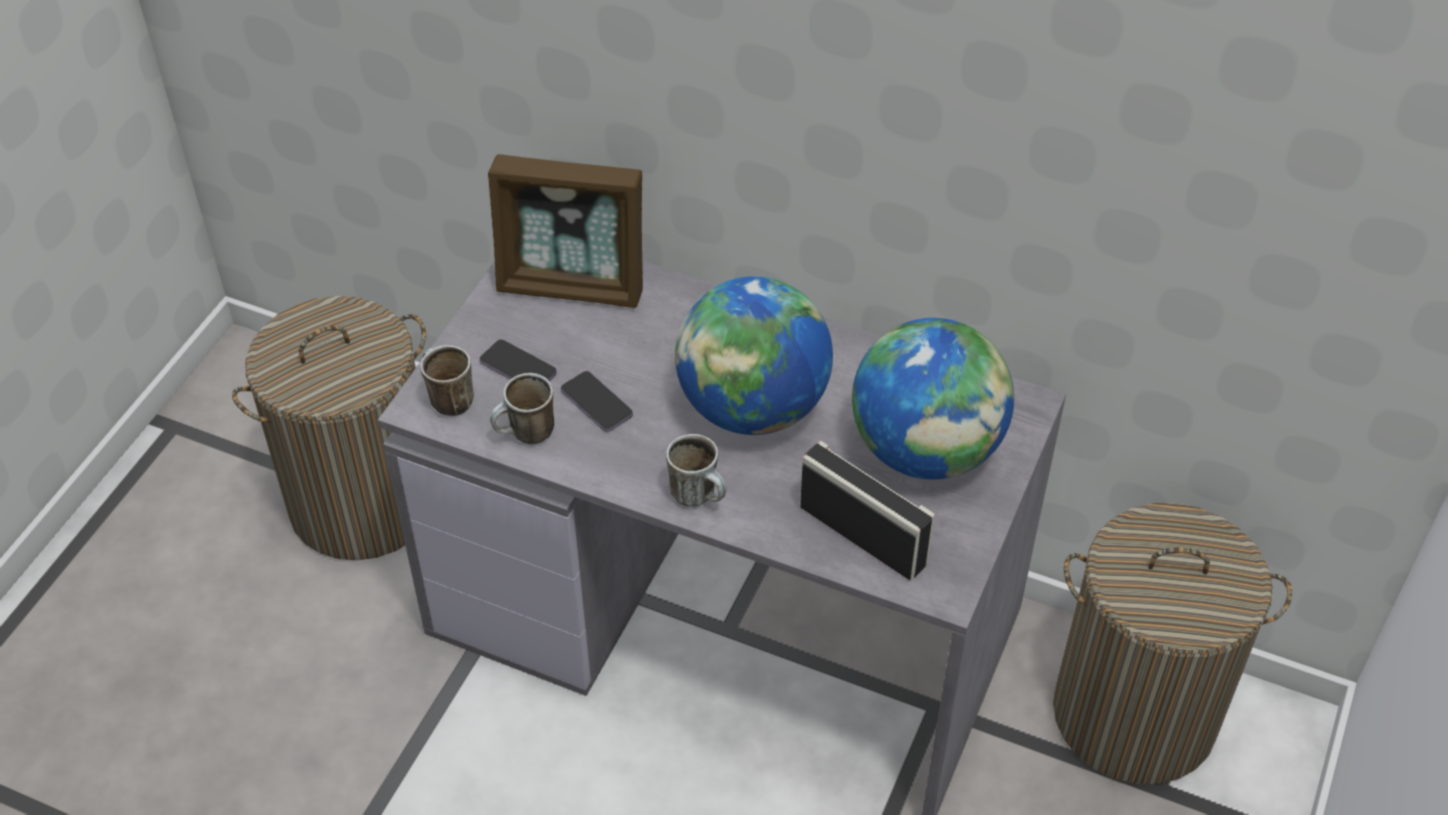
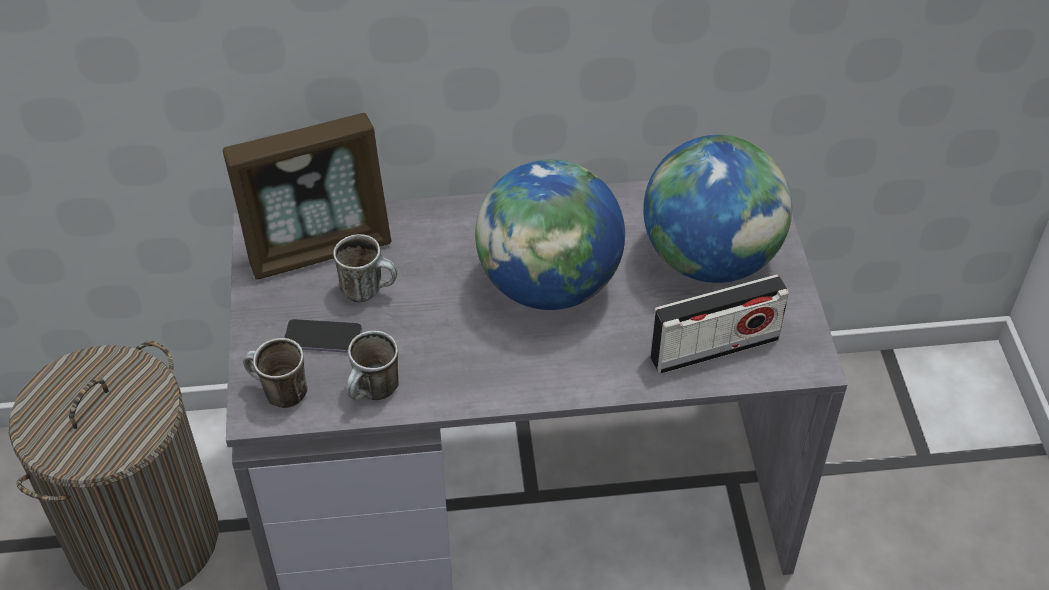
camera: 30 degrees left, 0 degrees up
phone [561,371,633,432] -> none
mug [666,434,726,507] -> mug moved to [333,234,397,302]
radio [800,441,935,580] -> radio turned 150 degrees clockwise [650,274,789,374]
laundry basket [1053,503,1292,784] -> none

